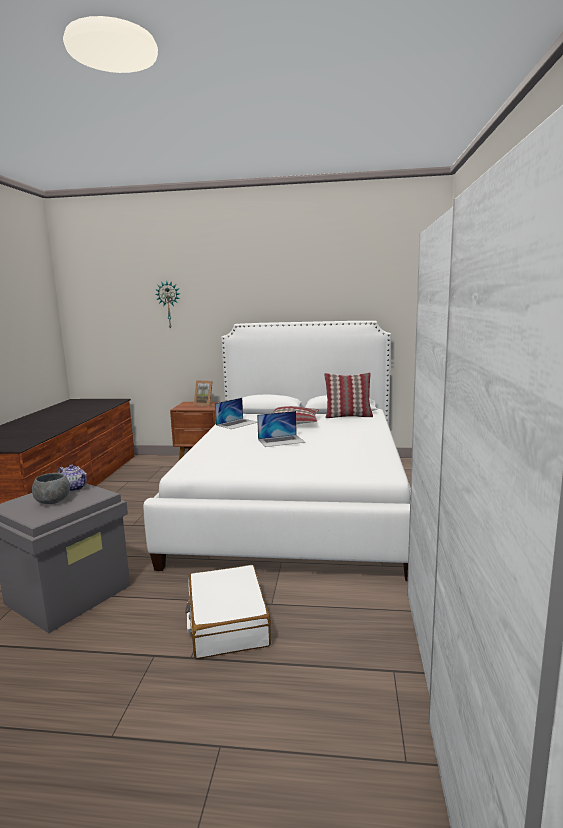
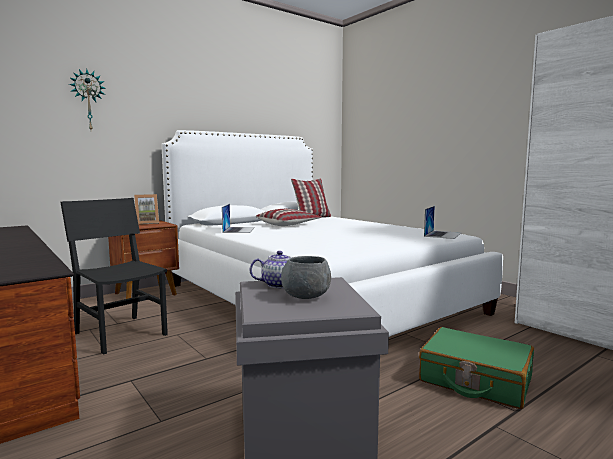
camera: 45 degrees left, 5 degrees down
white suitcase [185,565,271,659] -> green suitcase [419,327,534,409]
laptop [257,411,305,447] -> laptop moved to [424,206,461,239]
none -> black chair [60,198,168,355]

